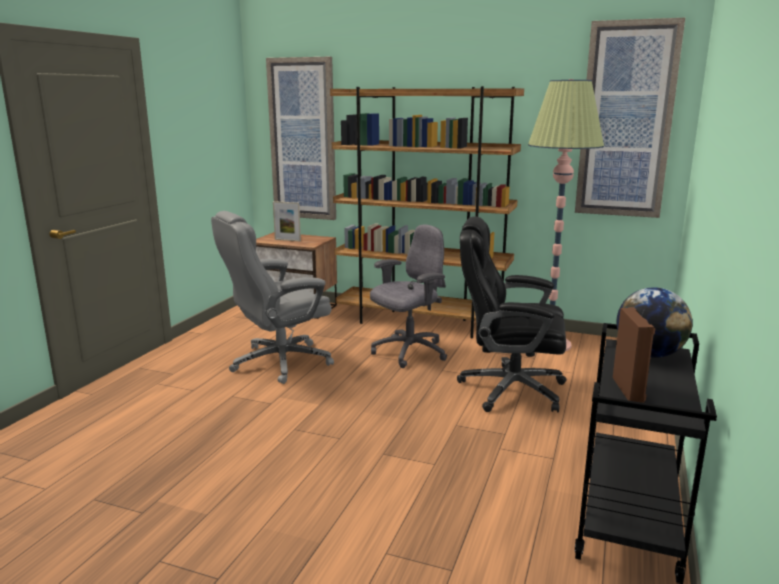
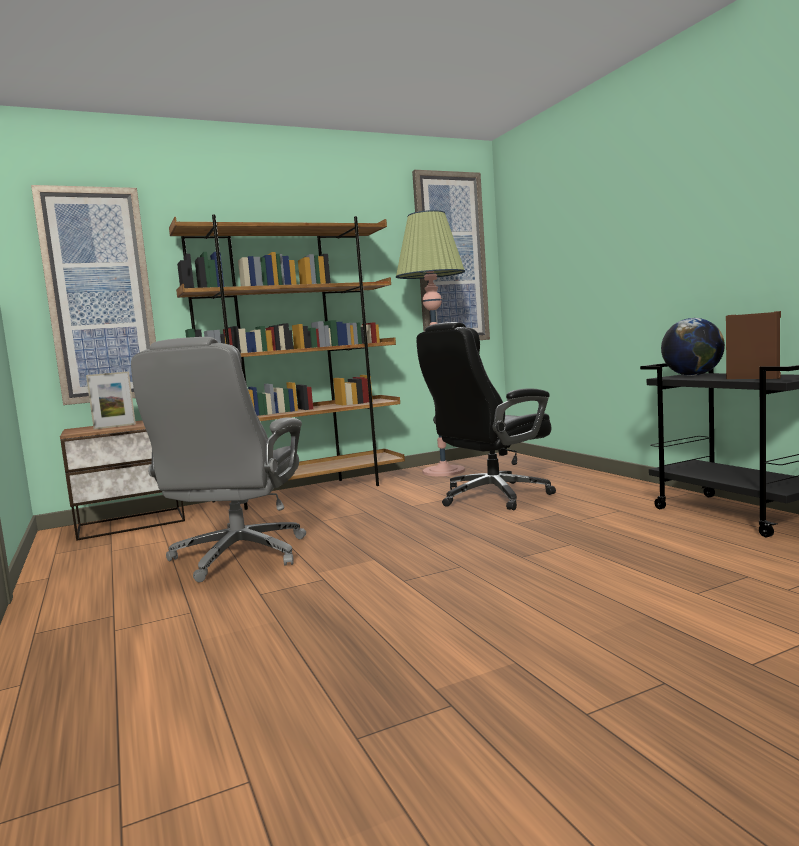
camera: 45 degrees left, 10 degrees down
grey office chair [370,225,447,368] -> none

